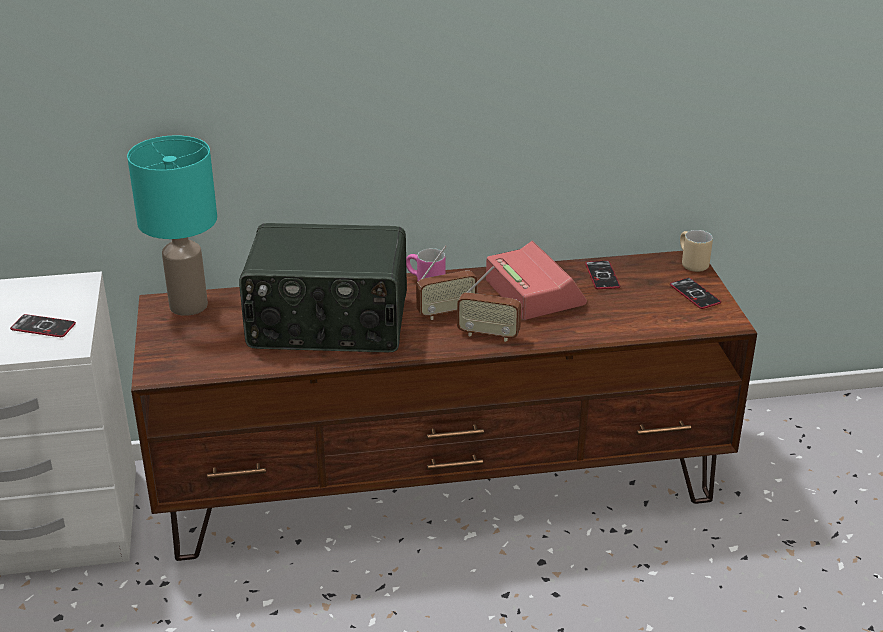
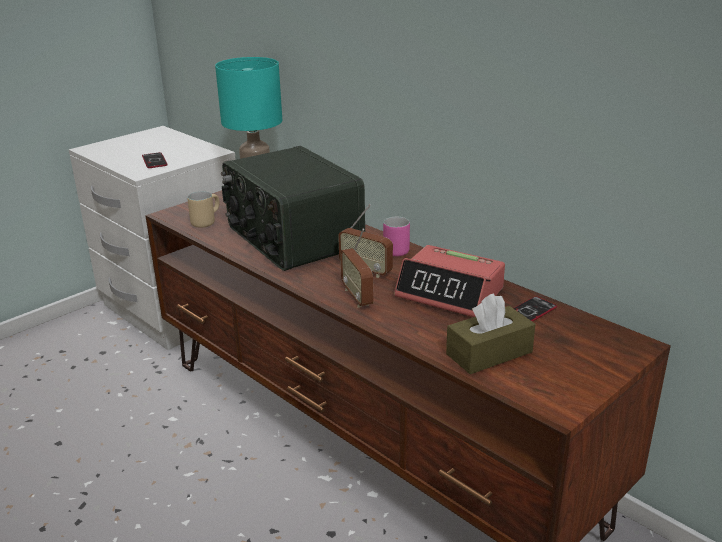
camera: 55 degrees right, 5 degrees down
alarm clock [486,241,587,320] -> alarm clock turned 90 degrees clockwise [394,245,505,317]
phone [670,278,721,309] -> none
beige mug [680,230,713,272] -> beige mug moved to [187,191,220,228]
none -> brown tissue box [446,293,535,374]

